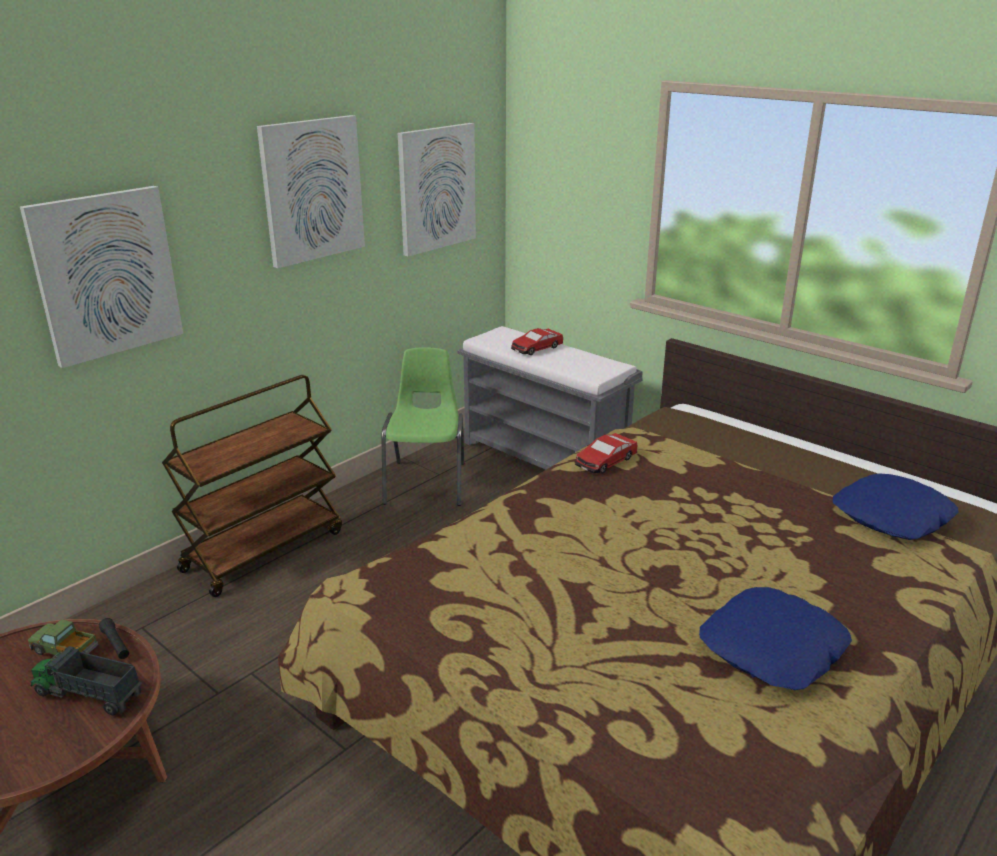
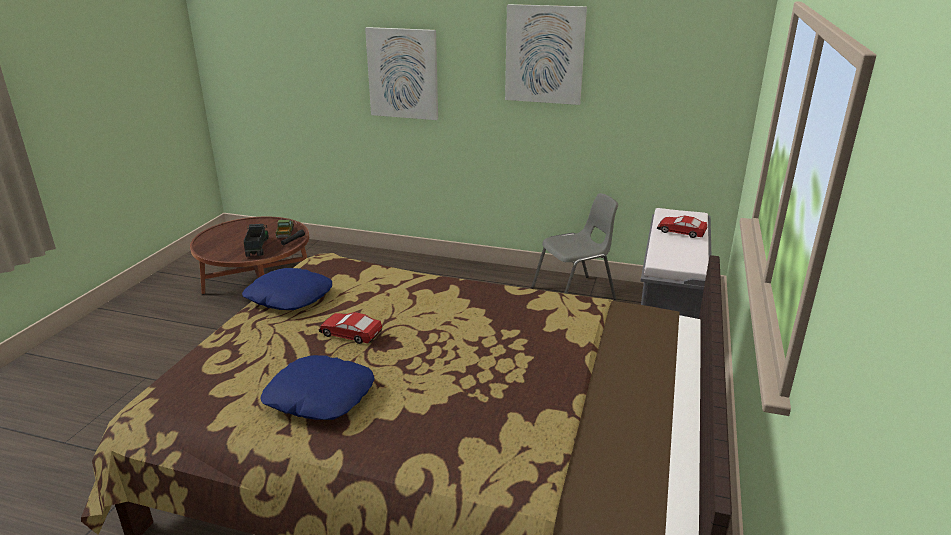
camera: 65 degrees right, 0 degrees up
brown cart [162,375,342,597] -> none
green chair [381,347,464,506] -> grey chair [531,193,618,300]
picture [398,123,476,257] -> none
toy car [575,433,637,474] -> toy car moved to [319,312,382,344]
blue pillow [833,473,959,540] -> blue pillow moved to [242,268,332,310]

